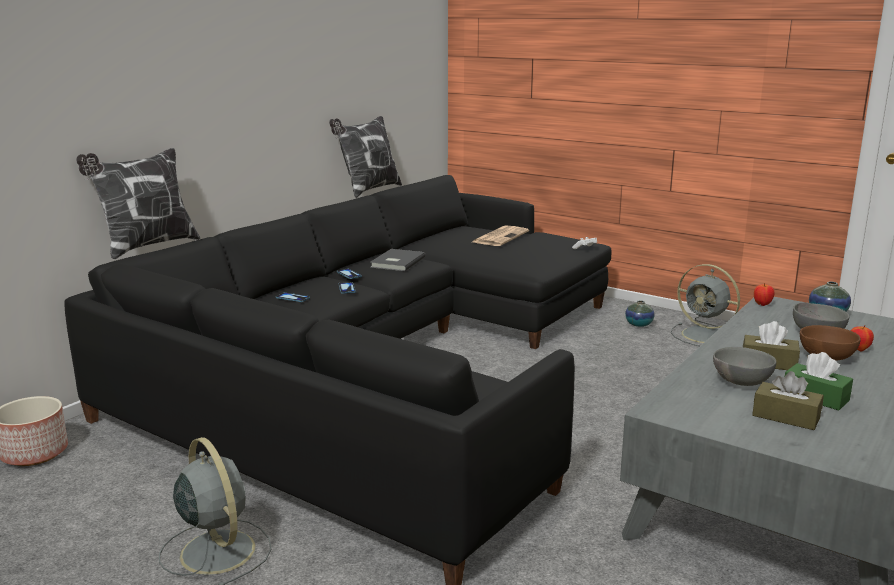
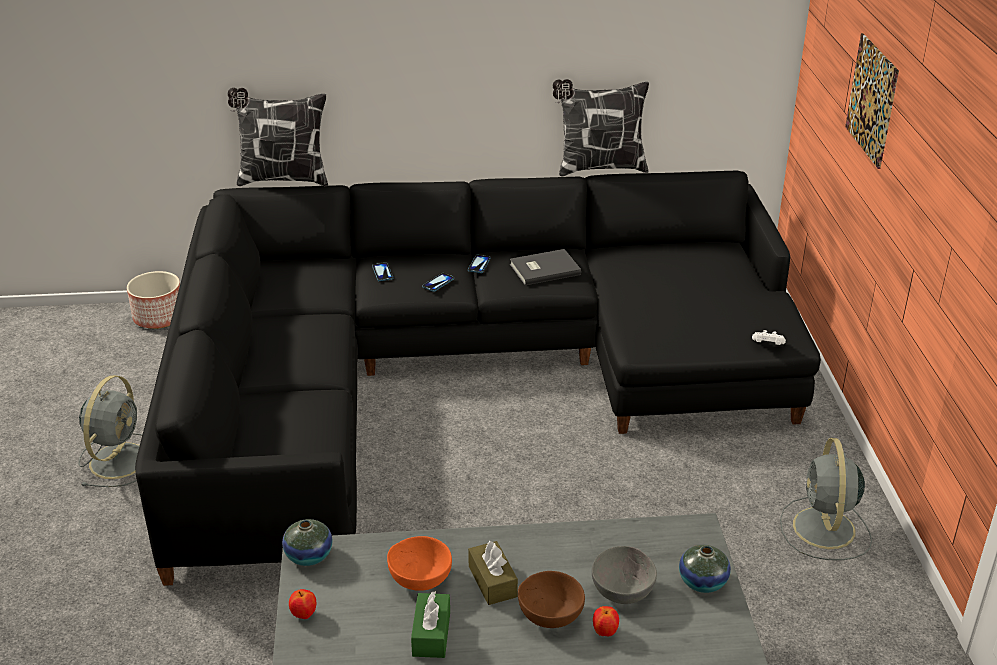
camera: 50 degrees right, 15 degrees up
newspaper [473,225,529,246] -> none
vase [625,300,655,327] -> vase moved to [282,519,333,566]
grey bowl [713,347,776,386] -> orange bowl [387,536,452,591]
brown tissue box [752,371,824,430] -> none
apple [754,283,775,306] -> apple moved to [289,589,316,619]
none -> picture [845,33,899,169]

